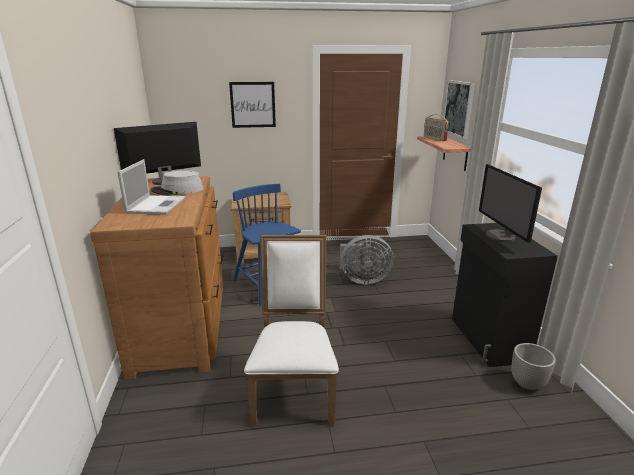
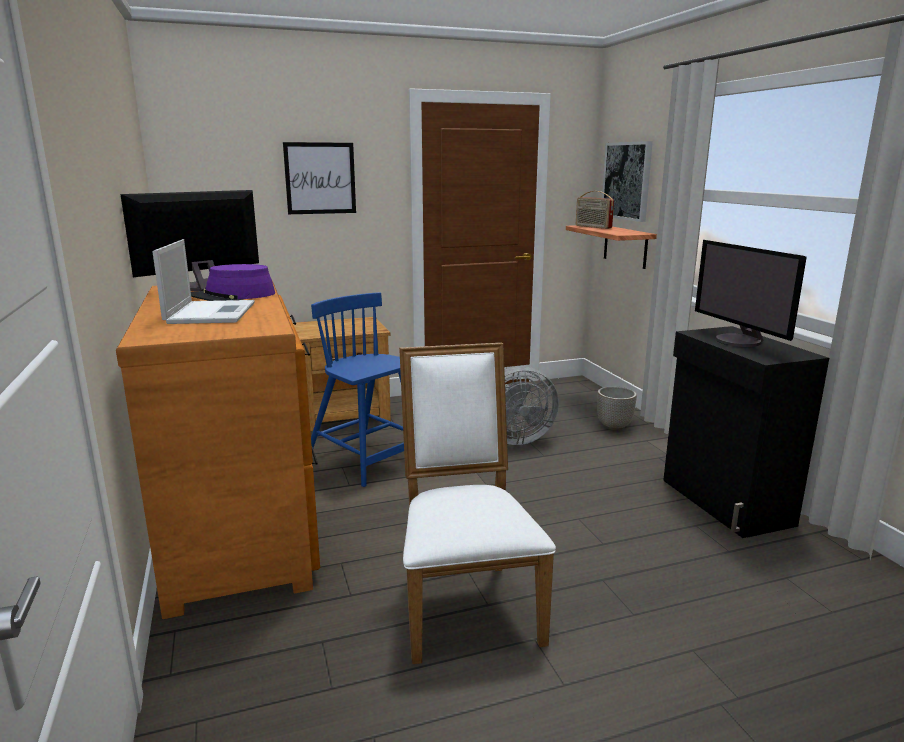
camera: 10 degrees left, 5 degrees down
grey hat [151,170,203,196] -> purple hat [191,264,275,301]
planter [512,343,556,390] -> planter moved to [597,386,637,431]

